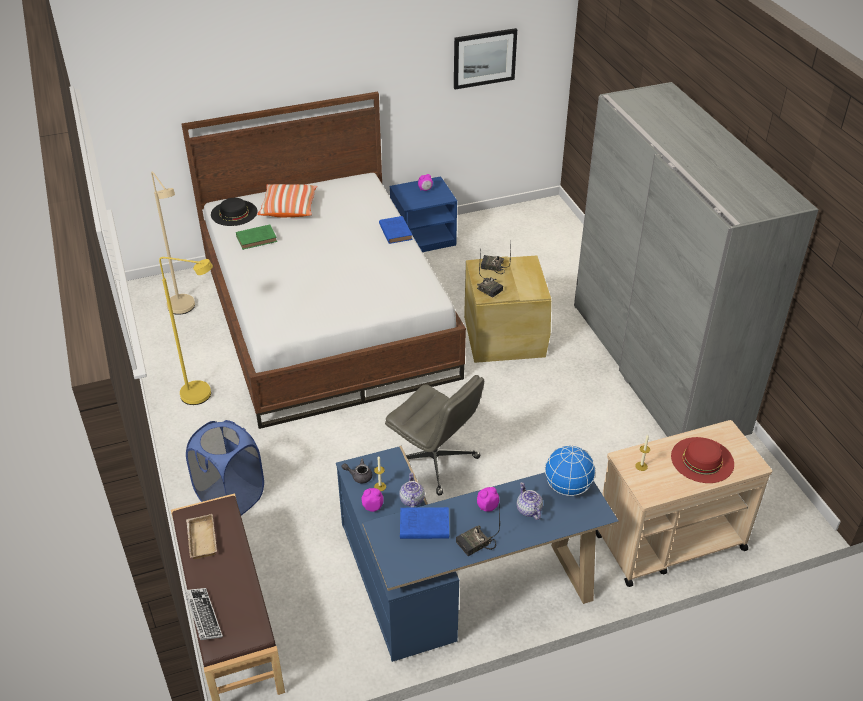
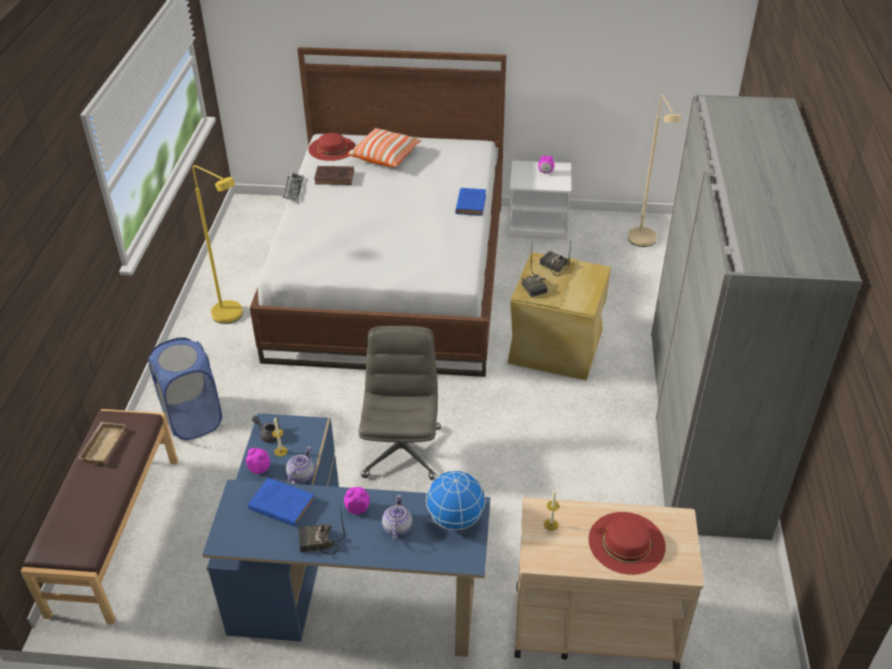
camera: 25 degrees right, 0 degrees up
beige floor lamp [151,172,195,315] -> beige floor lamp moved to [628,95,682,247]
keyboard [185,588,223,640] -> keyboard moved to [283,171,304,203]
black hat [211,198,257,226] -> red hat [308,133,356,161]
green book [236,225,277,250] -> brown book [314,166,354,185]
grey office chair [385,375,484,496] -> grey office chair turned 150 degrees counterclockwise [359,326,441,480]
blue nightstand [390,176,457,252] -> white nightstand [508,160,571,240]
picture [454,28,517,89] -> none

